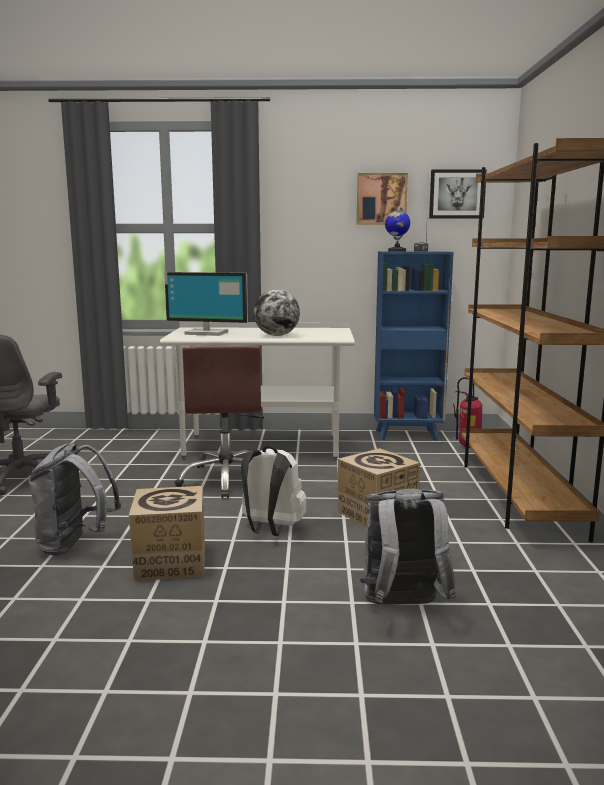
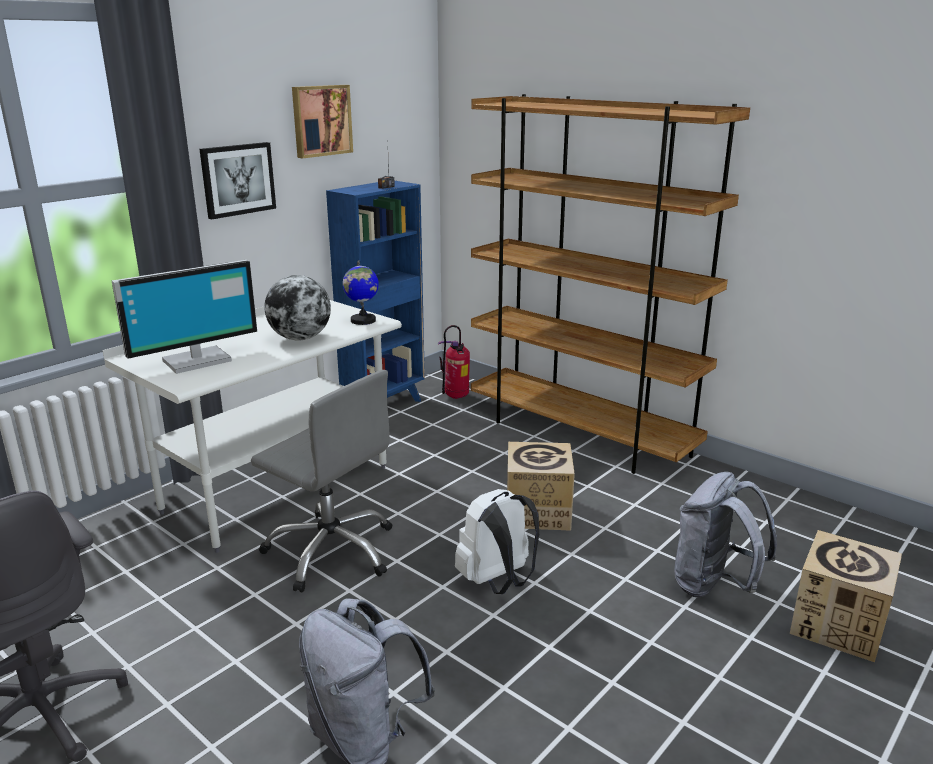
camera: 50 degrees left, 10 degrees up
cardboard box [129,486,205,581] -> cardboard box moved to [790,530,902,662]
brown office chair [174,345,264,499] -> grey office chair [251,370,392,592]
globe [385,207,410,252] -> globe moved to [343,260,379,325]
picture [429,169,487,219] -> picture moved to [200,142,276,219]

